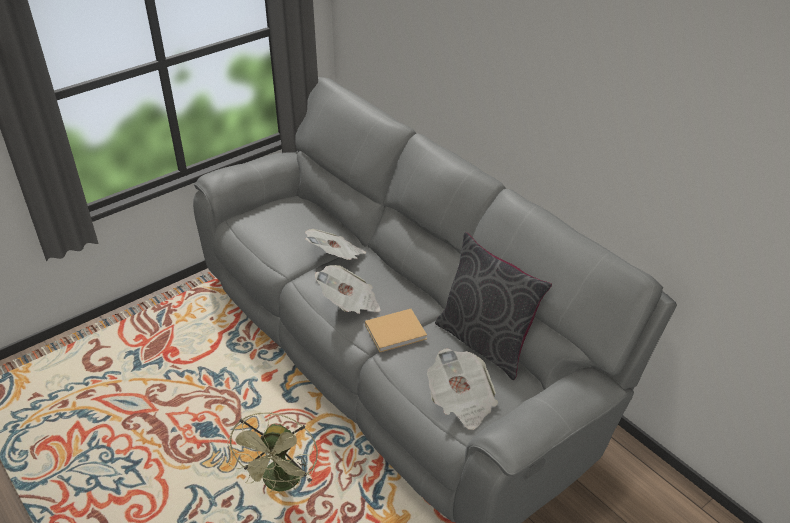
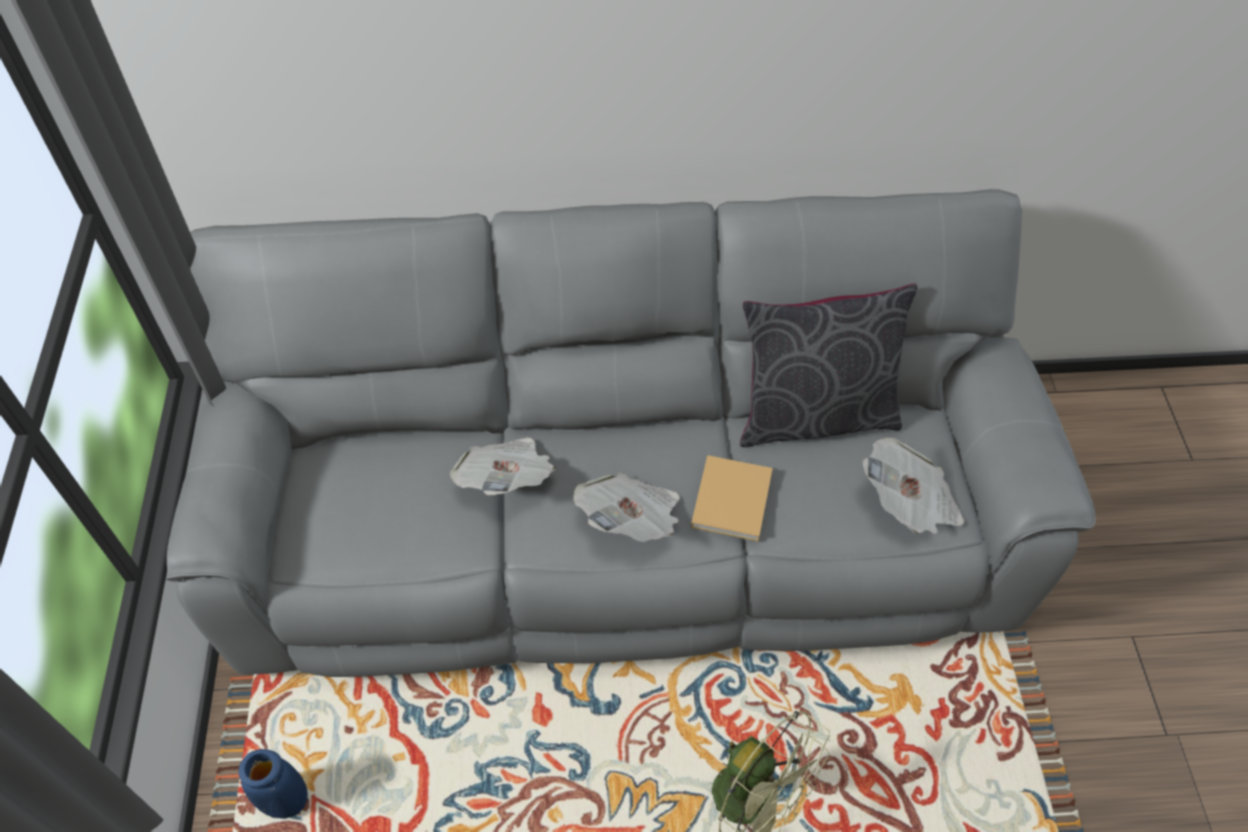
camera: 55 degrees left, 15 degrees up
none -> blue vase [239,749,308,818]

